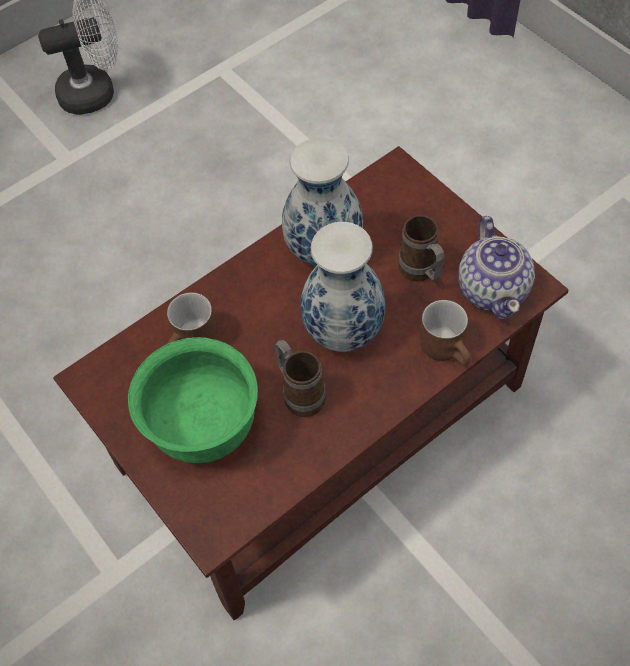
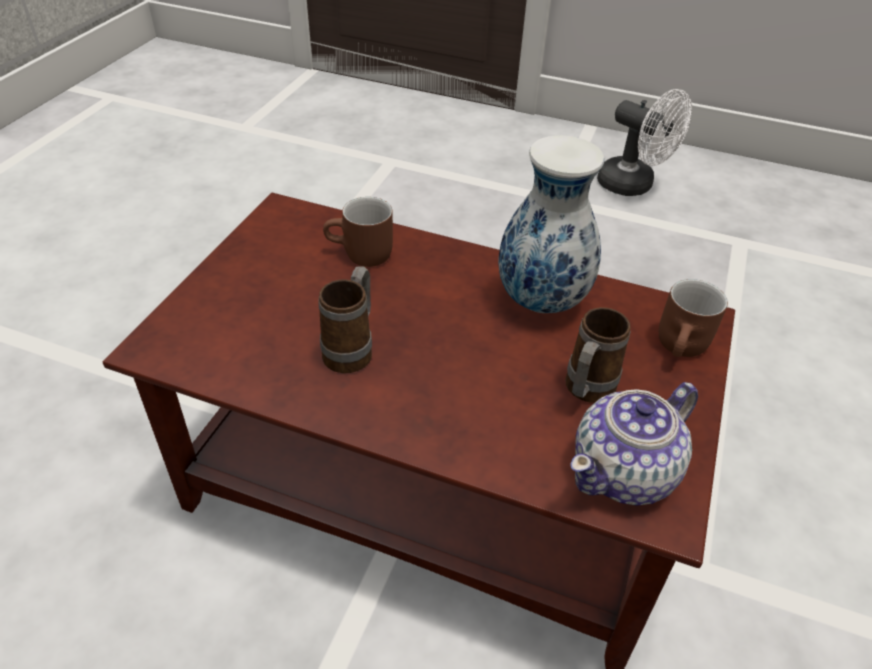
camera: 55 degrees right, 15 degrees down
green bowl [128,337,258,463] -> none
vase [301,222,386,352] -> none
brown mug [420,300,471,366] -> brown mug moved to [659,279,728,357]

